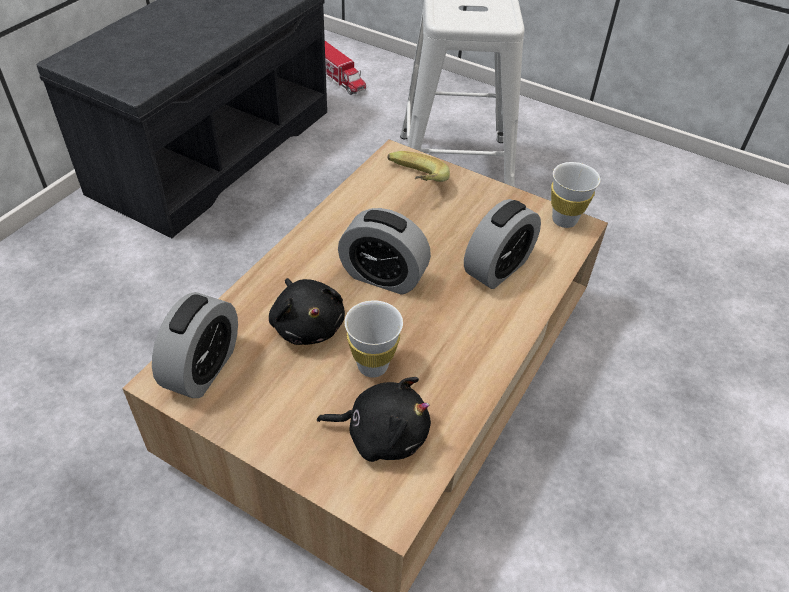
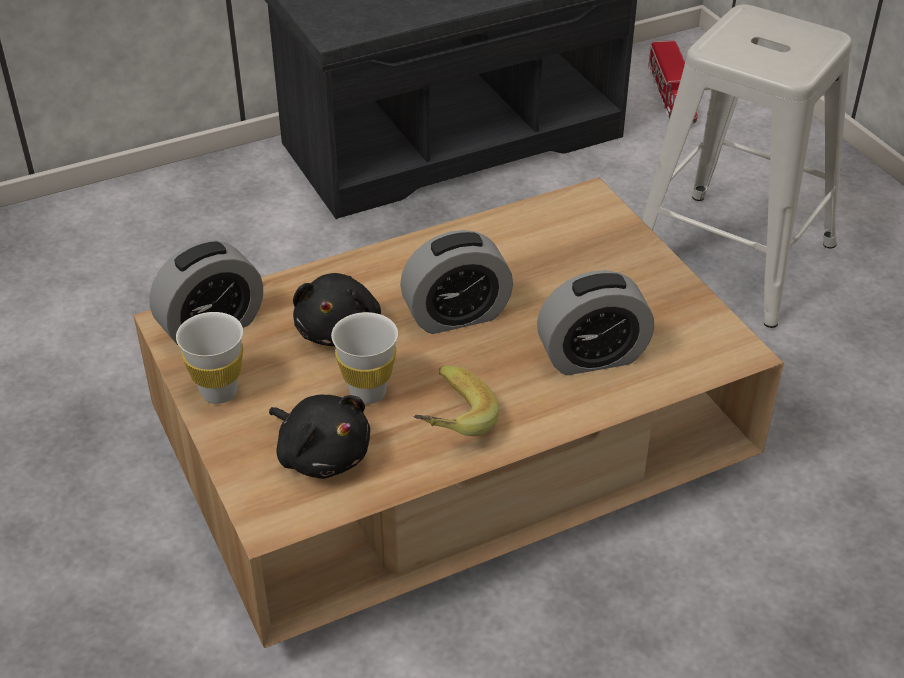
camera: 35 degrees right, 5 degrees down
alarm clock [338,208,431,295] -> alarm clock turned 75 degrees counterclockwise [400,230,513,334]
banana [387,151,450,182] -> banana moved to [413,365,499,436]
white cup [551,162,600,228] -> white cup moved to [176,312,243,404]

